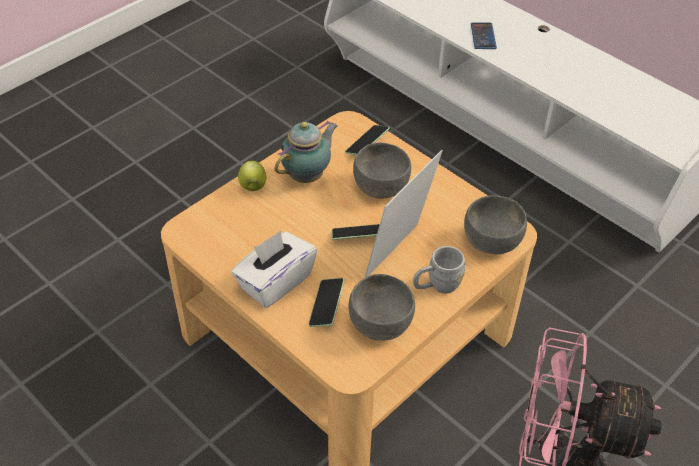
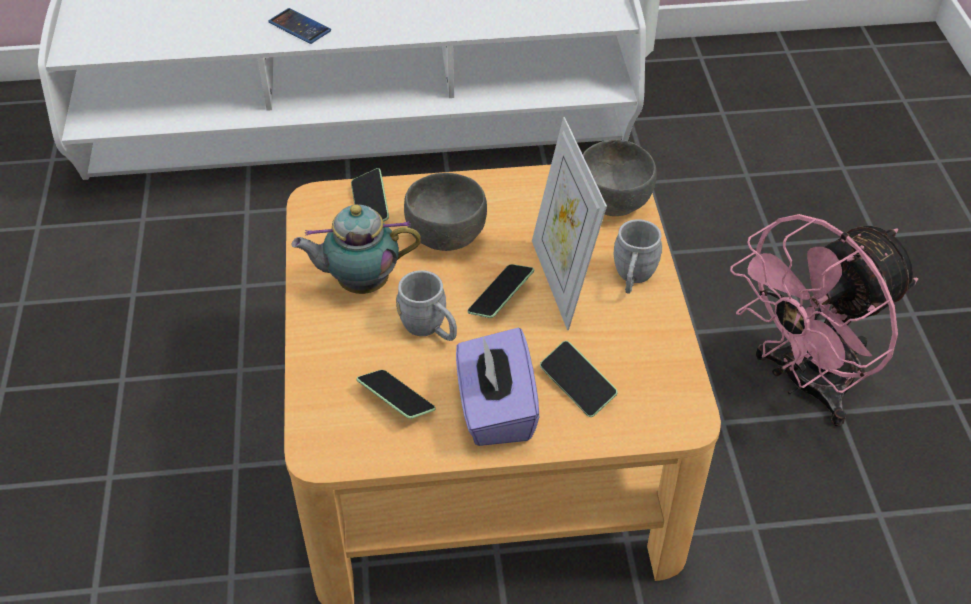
camera: 50 degrees left, 0 degrees up
white tissue box [231,231,317,308] -> purple tissue box [456,327,539,446]
apple [238,161,266,191] -> none
teapot [274,121,338,183] -> teapot turned 90 degrees counterclockwise [291,204,421,294]
grey bowl [349,274,415,340] -> none
none -> phone [356,370,436,419]
none -> grey mug [396,270,457,341]

